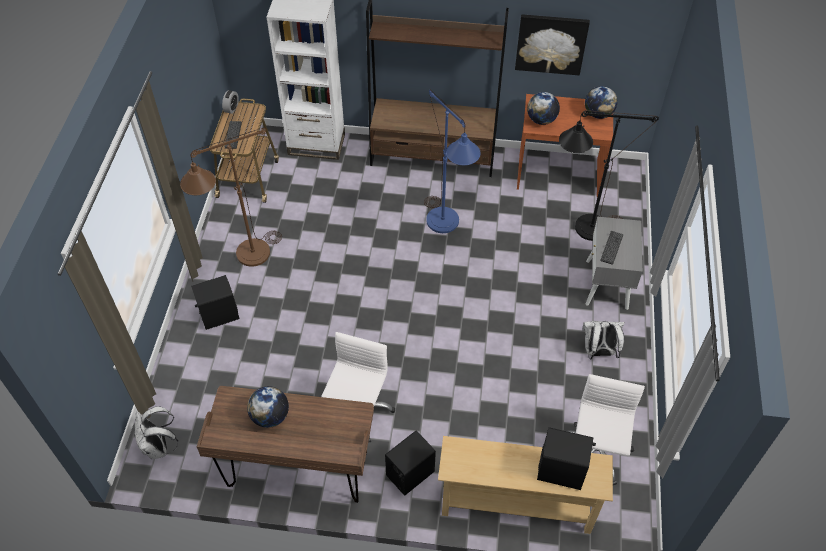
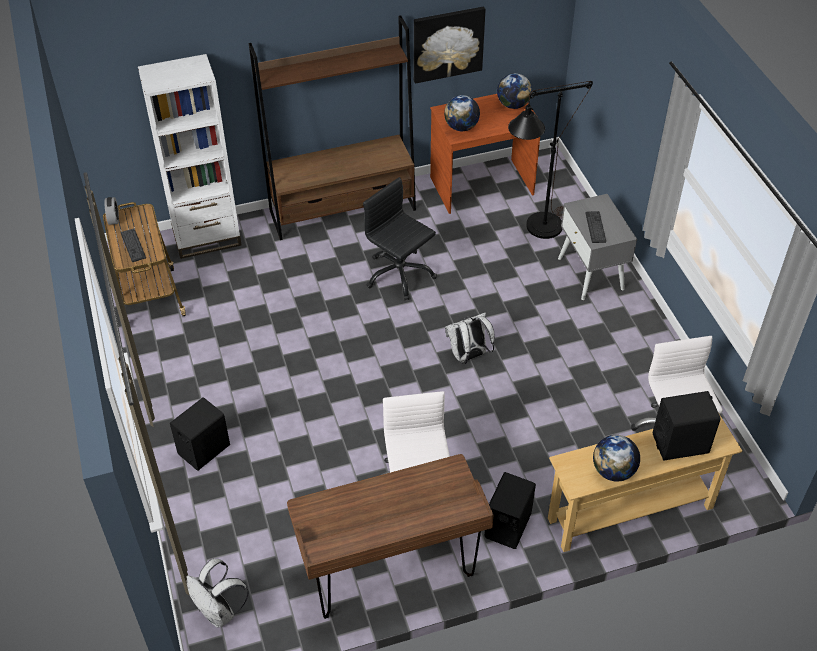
camera: 25 degrees left, 5 degrees down
brown floor lamp [180,128,282,267] -> none
globe [247,386,289,428] -> globe moved to [593,435,640,482]
blue floor lamp [424,90,481,233] -> black office chair [363,177,437,300]
white backpack [583,321,625,359] -> white backpack moved to [445,313,495,364]

